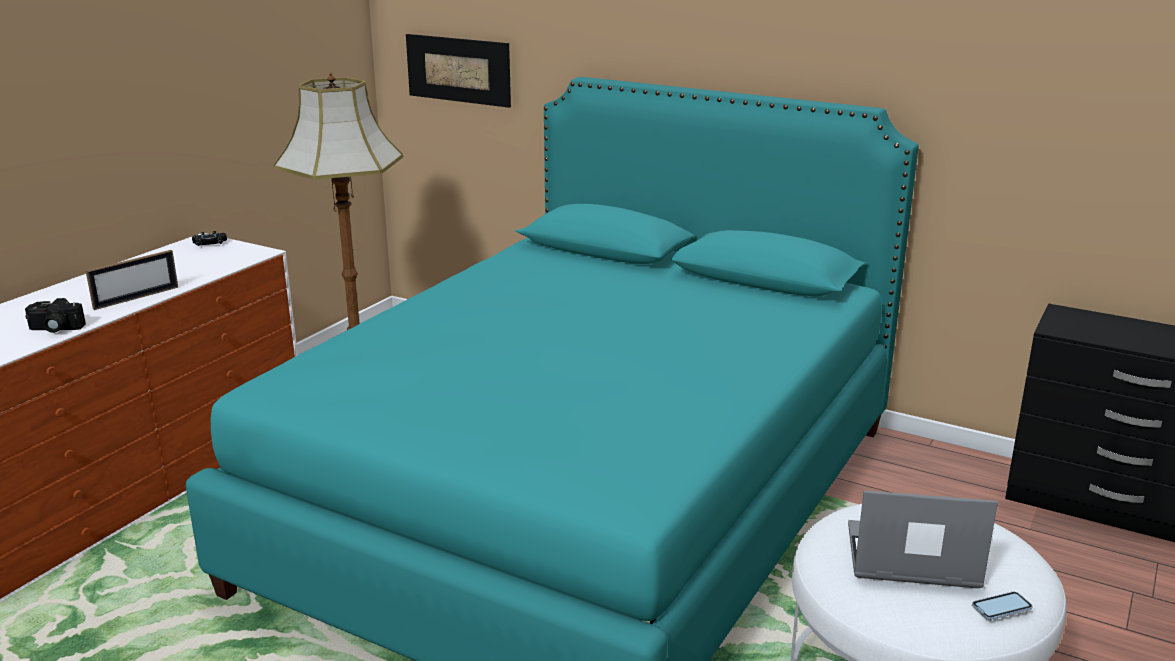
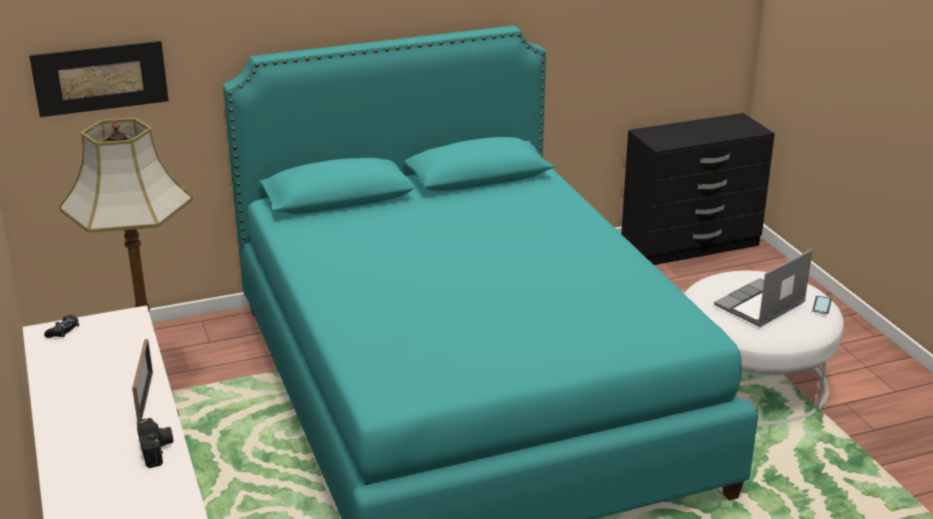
camera: 50 degrees left, 5 degrees up
camera [25,298,86,333] -> camera turned 60 degrees counterclockwise [137,418,173,468]

